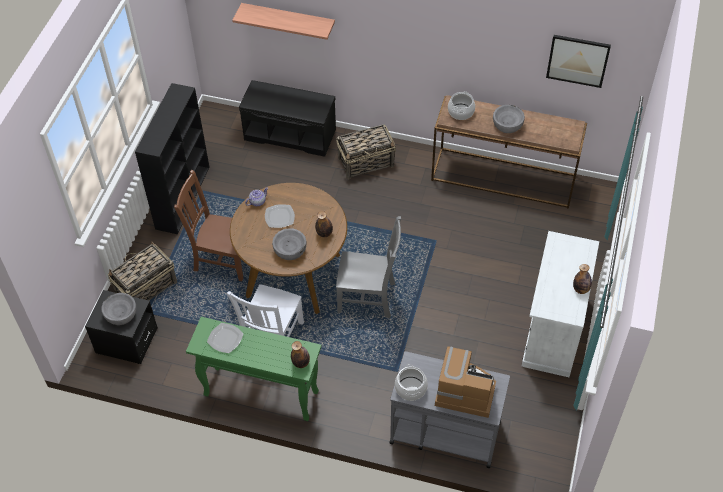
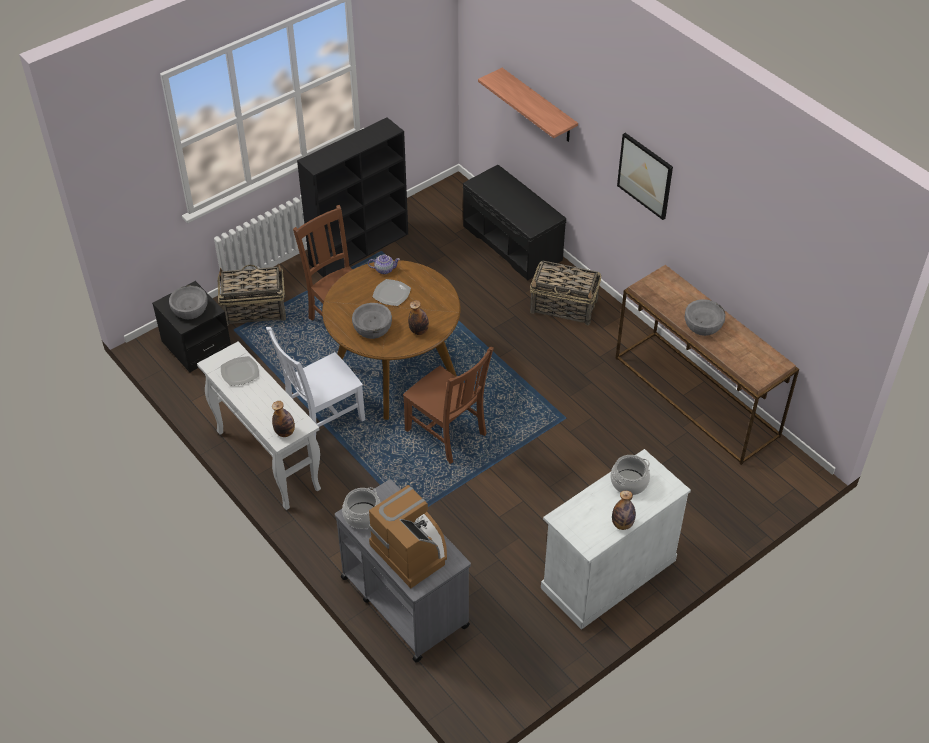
camera: 35 degrees right, 5 degrees down
green console table [186,317,321,421] -> white console table [197,342,321,510]
grey chair [336,216,401,318] -> brown chair [403,347,494,464]
cooking pot [448,91,475,120] -> cooking pot moved to [610,455,650,495]
picture [546,35,611,88] -> picture moved to [617,133,673,220]

